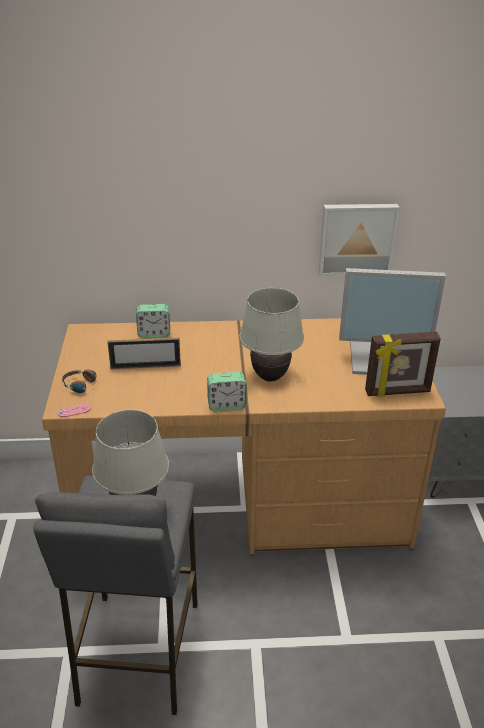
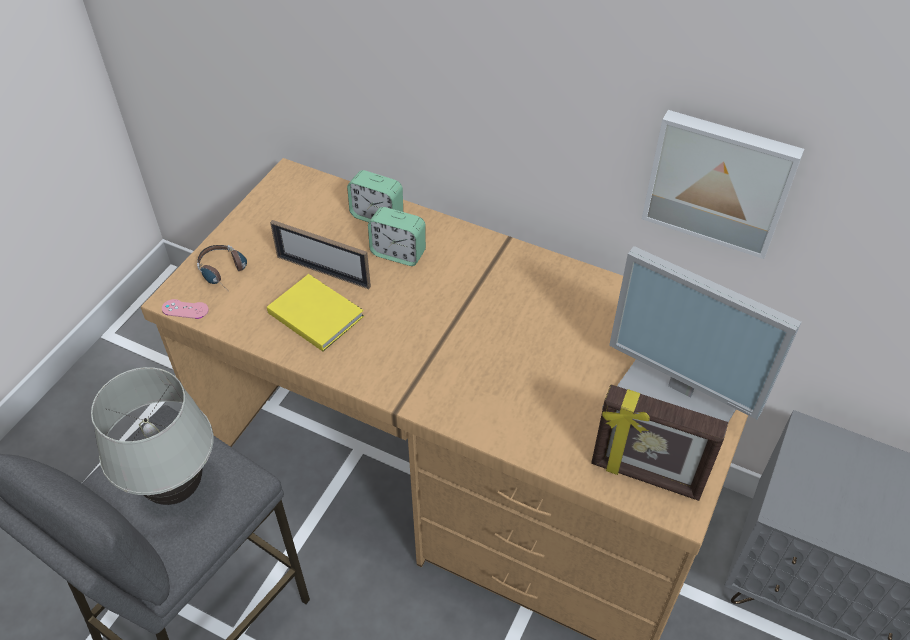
camera: 30 degrees right, 15 degrees up
alarm clock [207,372,247,411] -> alarm clock moved to [368,207,426,266]
white table lamp [239,288,304,381] -> none
none -> yellow book [267,274,364,352]

